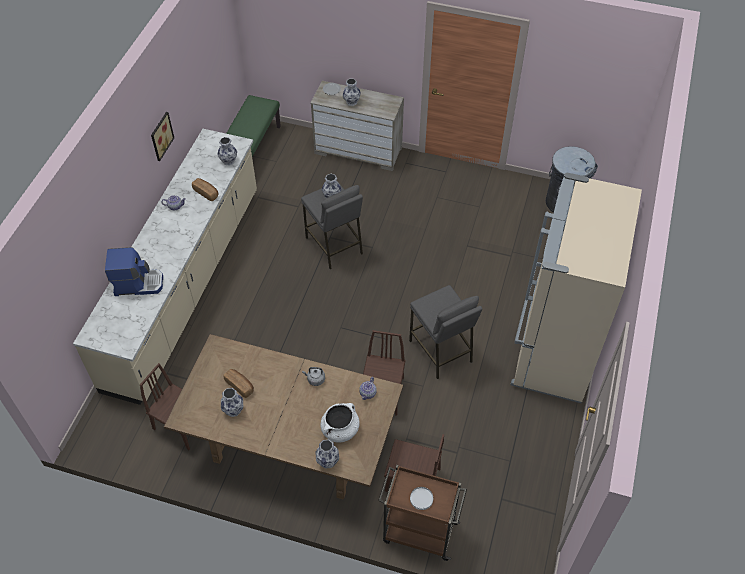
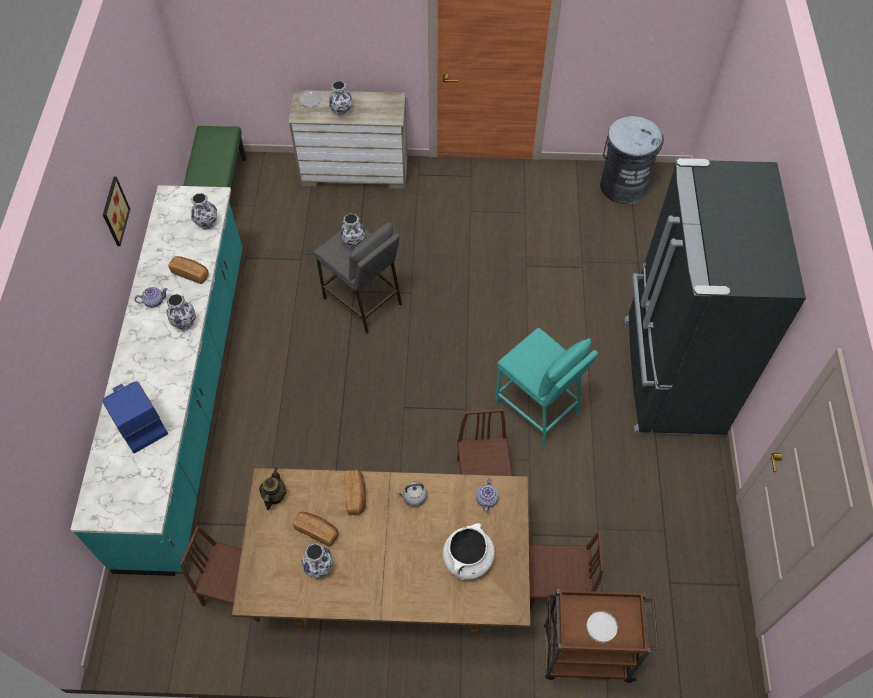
camera: 15 degrees left, 5 degrees up
beige counter [73,129,257,405] -> turquoise counter [70,185,243,576]
coffee machine [105,247,163,296] -> coffee machine turned 105 degrees counterclockwise [102,381,168,453]
vase [315,439,339,469] -> vase moved to [167,294,196,331]
grey stool [409,285,482,379] -> turquoise stool [495,328,598,447]
beige fridge [510,173,642,403] -> black fridge [624,158,806,436]
none -> teapot [259,468,287,510]
none -> bread [345,470,366,515]

